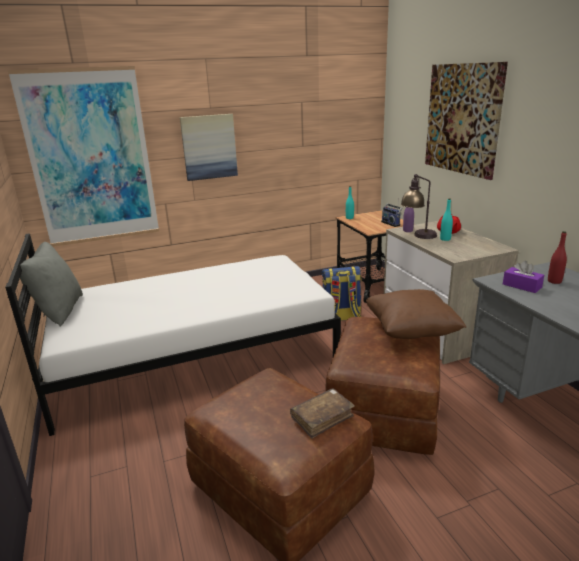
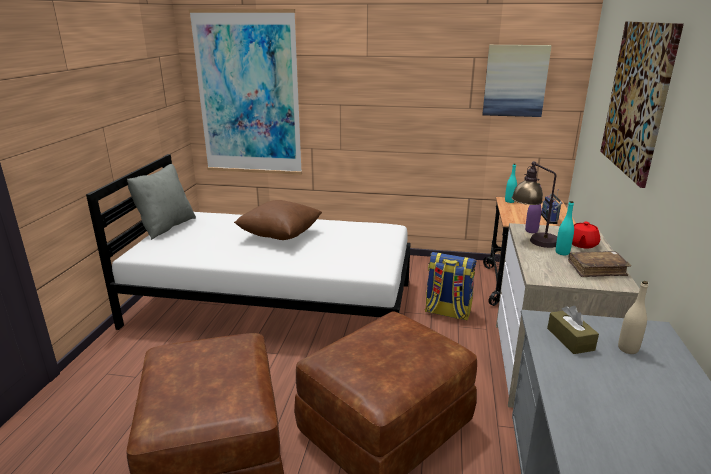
camera: 30 degrees right, 0 degrees up
picture [180,114,238,181] -> picture moved to [482,45,552,117]
brown book [290,389,355,438] -> brown book moved to [568,251,631,277]
brown pillow [366,289,466,339] -> brown pillow moved to [234,200,322,240]
purple tissue box [503,261,544,293] -> brown tissue box [547,306,599,354]
red bottle [548,231,567,284] -> beige bottle [618,281,648,354]

